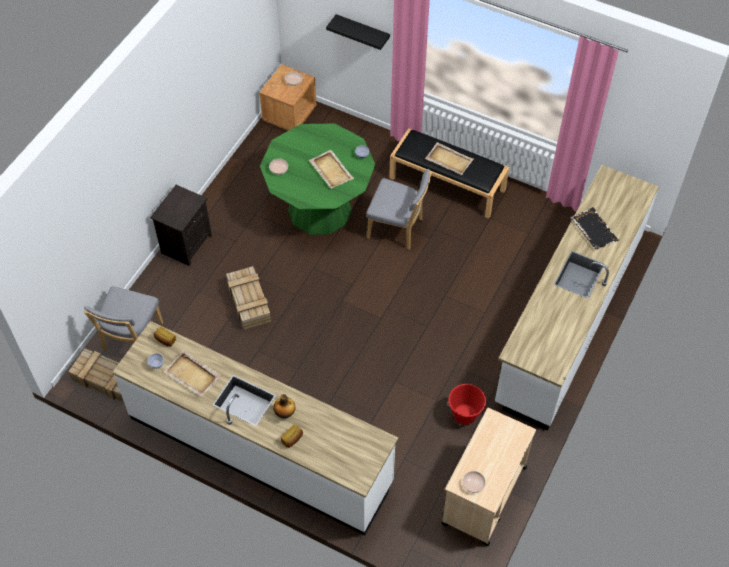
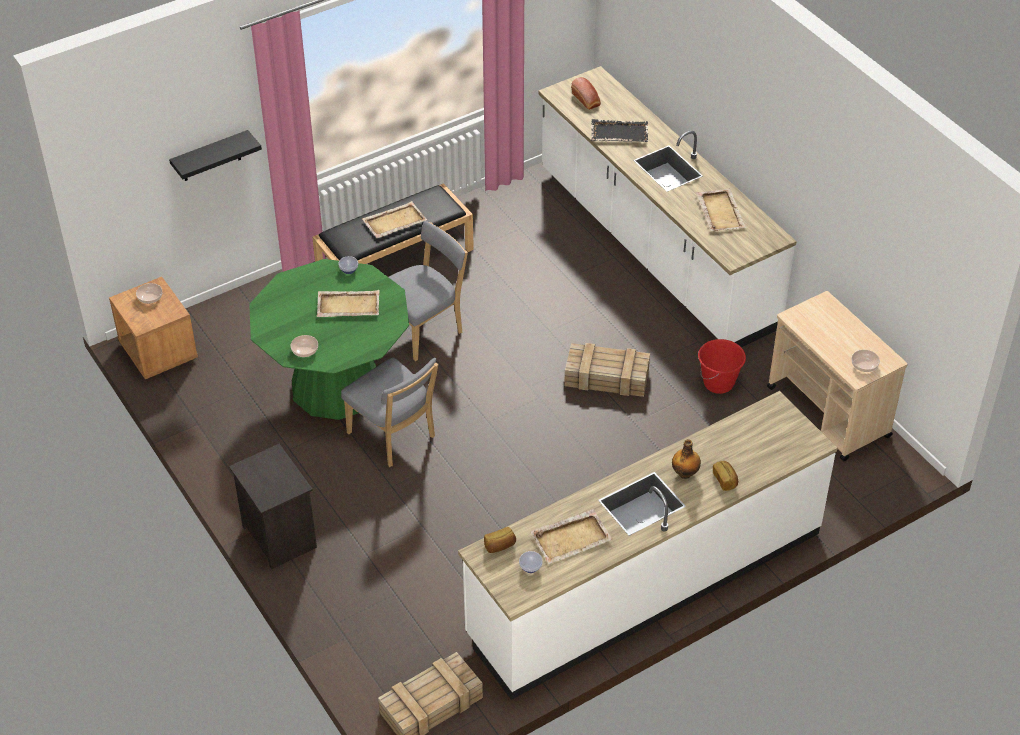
camera: 60 degrees left, 10 degrees down
grey chair [84,286,163,351] -> grey chair moved to [341,358,438,467]
crate [226,266,271,330] -> crate moved to [564,343,650,397]
none -> bread [571,77,601,110]
none -> beige tray [696,189,746,231]

